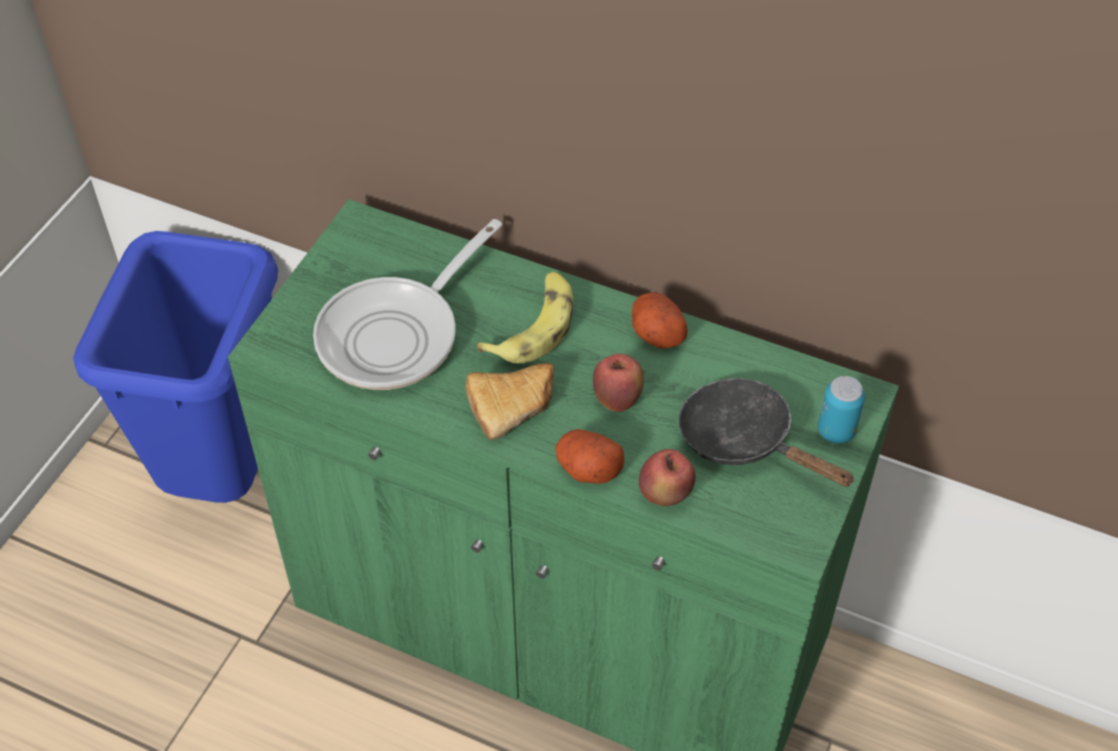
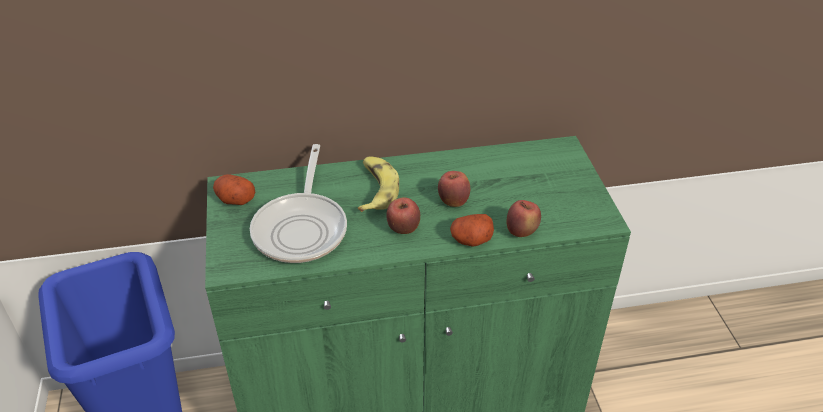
camera: 35 degrees left, 10 degrees down
bread [466,363,554,440] -> apple [386,197,420,234]
potato [632,292,688,349] -> potato moved to [213,174,255,205]
black frying pan [679,378,855,487] -> none
can [818,376,865,444] -> none

